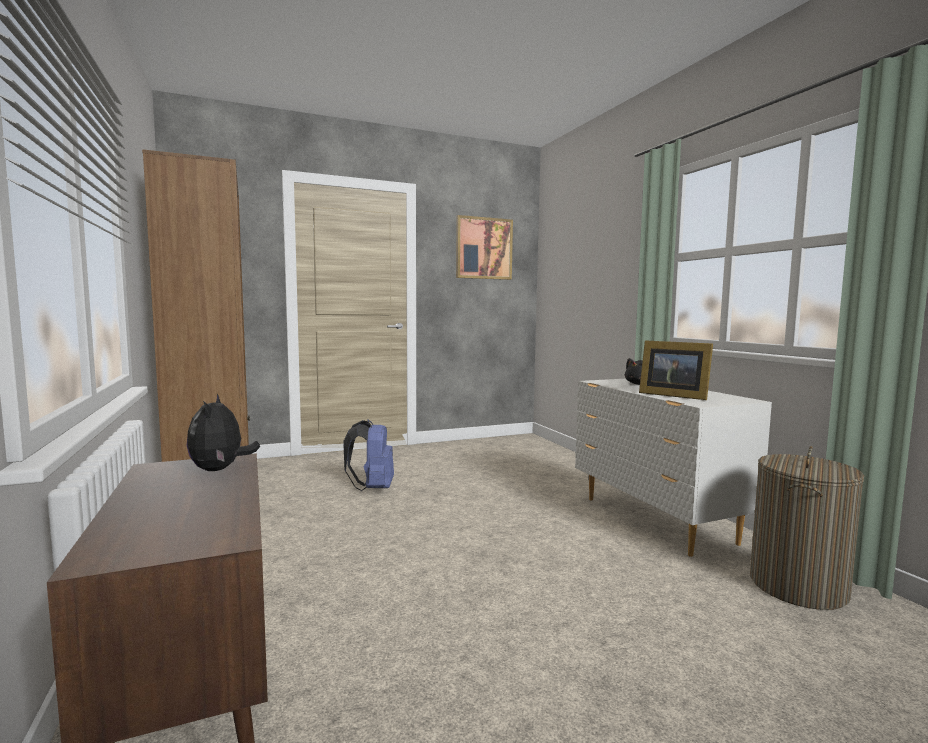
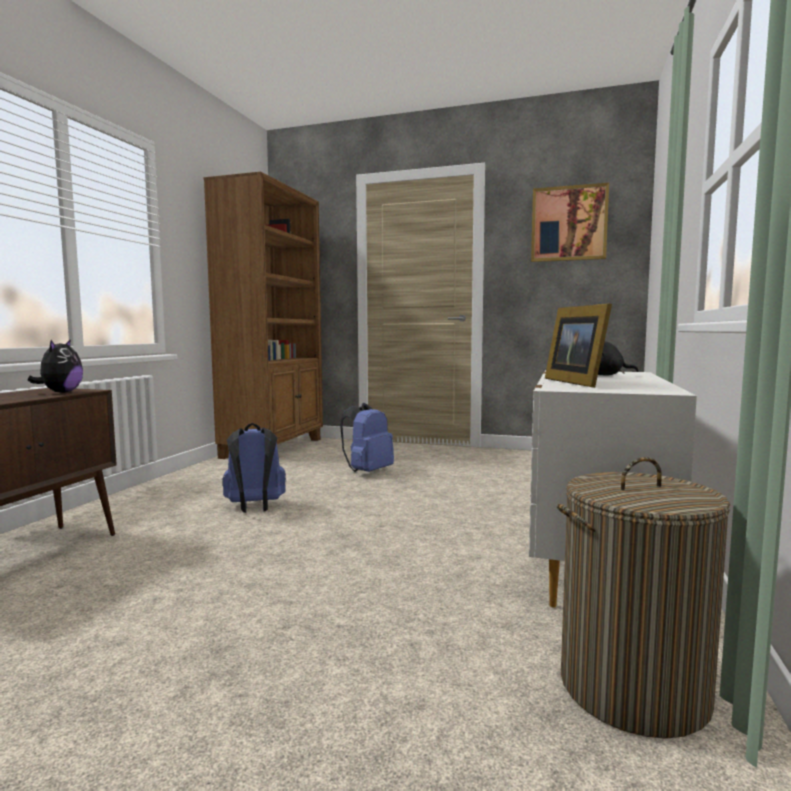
camera: 40 degrees right, 0 degrees up
plush toy [187,394,260,471] -> plush toy turned 150 degrees clockwise [27,339,83,393]
none -> blue backpack [222,423,286,513]

